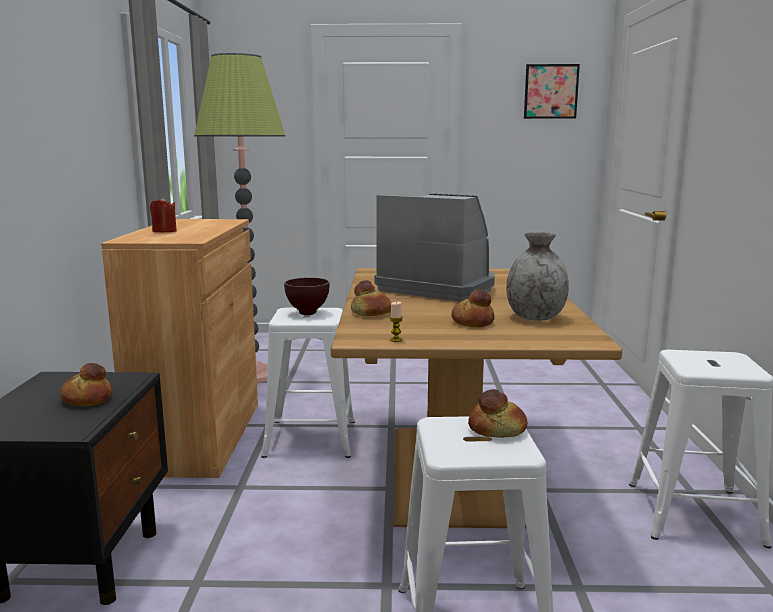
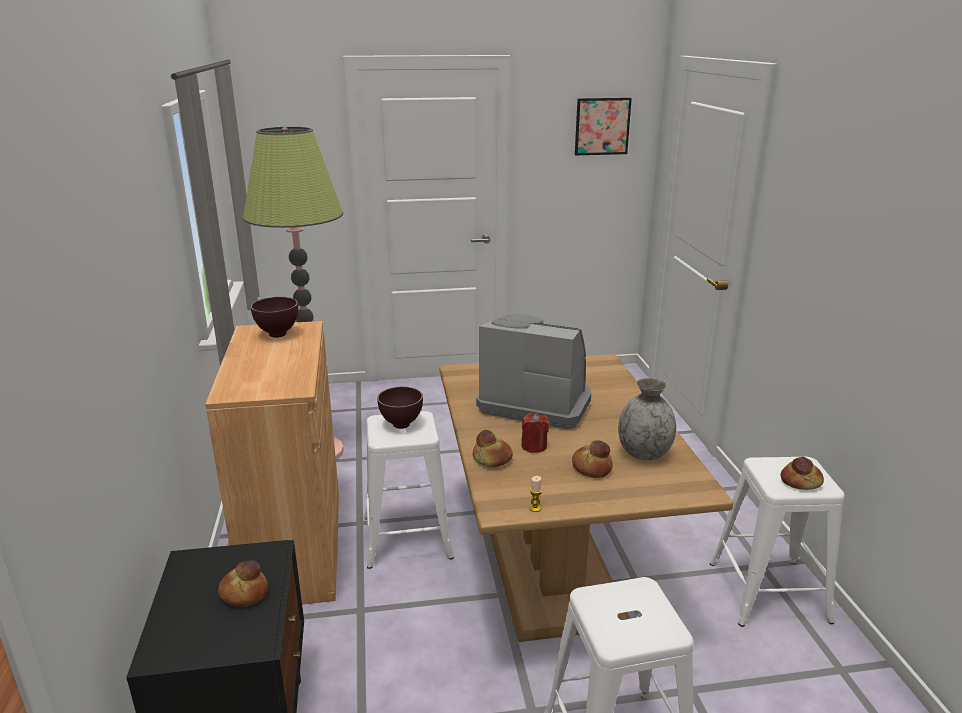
camera: 10 degrees left, 10 degrees up
red candle [150,197,177,232] -> red candle moved to [521,413,549,453]
bread [468,389,527,438] -> bread moved to [780,457,824,490]
none -> brown bowl [251,297,298,338]

